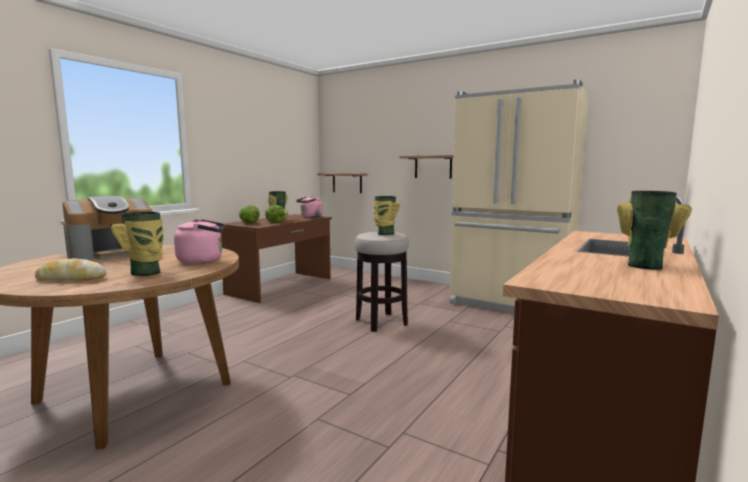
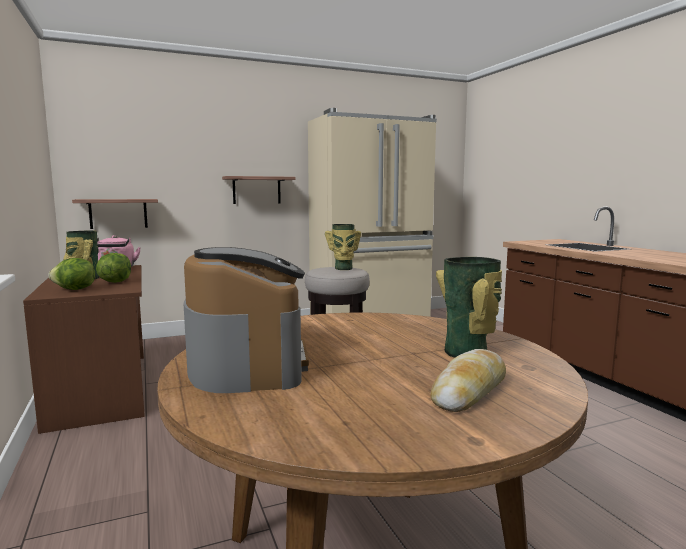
camera: 55 degrees left, 0 degrees up
pink kettle [174,219,225,264] -> none
vase [617,191,692,270] -> none

